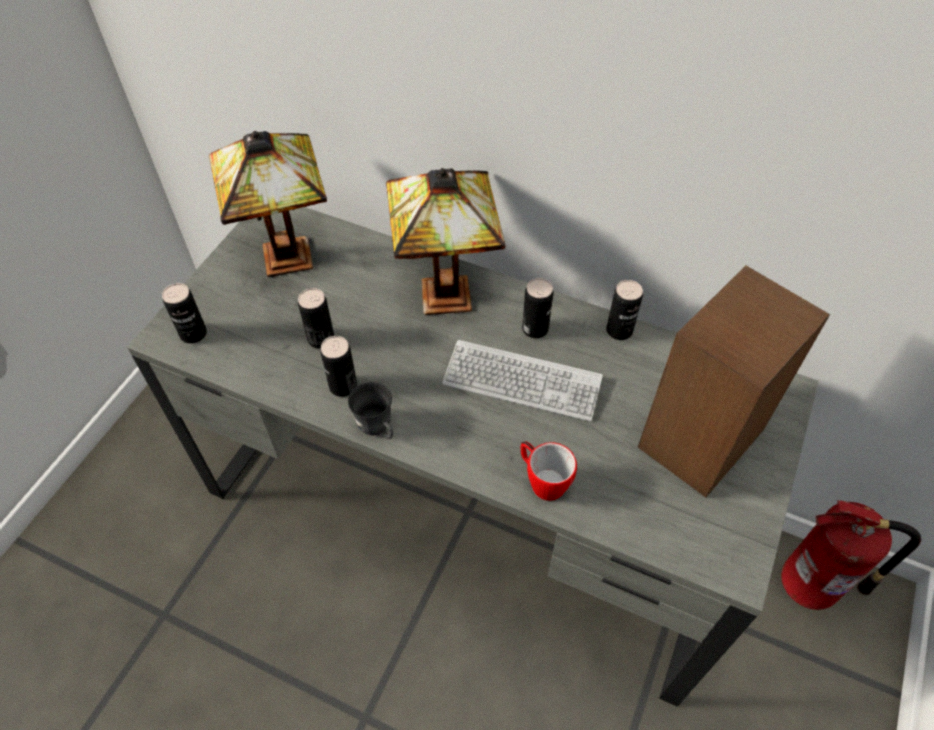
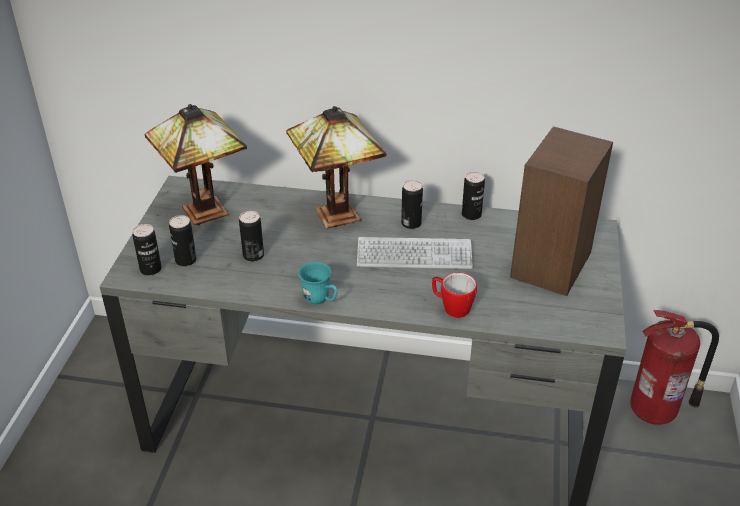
camera: 15 degrees left, 15 degrees down
can [320,336,357,397] -> can moved to [169,215,197,266]
grey mug [348,382,393,439] -> turquoise mug [298,262,338,305]

